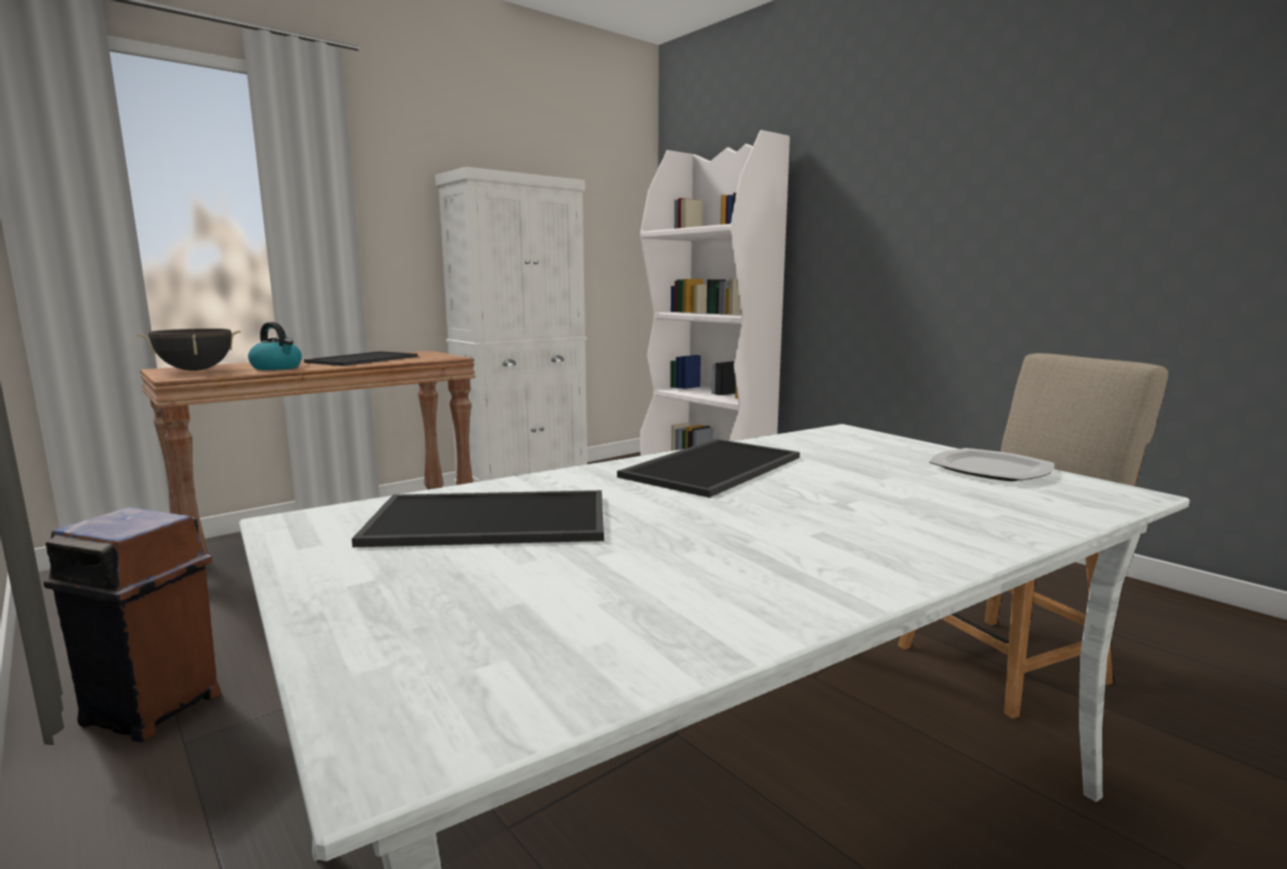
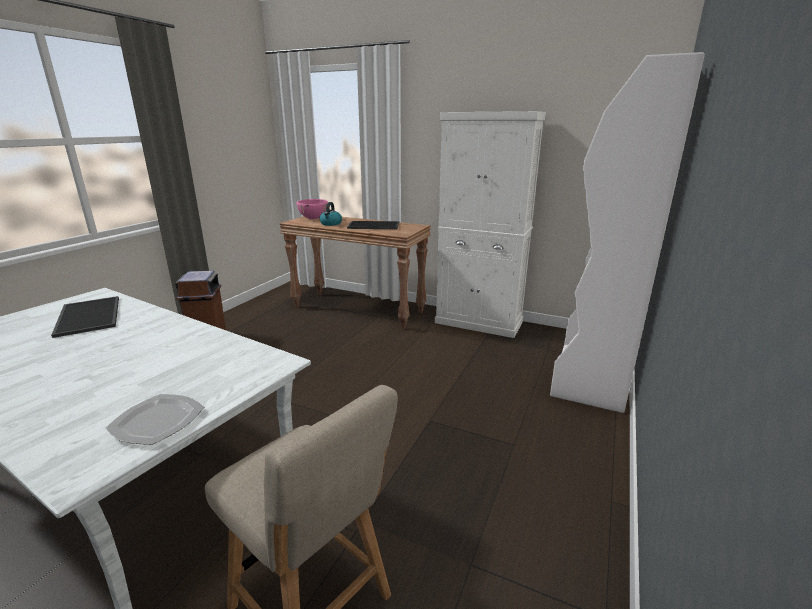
camera: 65 degrees right, 10 degrees up
black cooking pot [137,328,241,371] -> pink cooking pot [297,199,328,219]
tray [617,439,800,498] -> none

